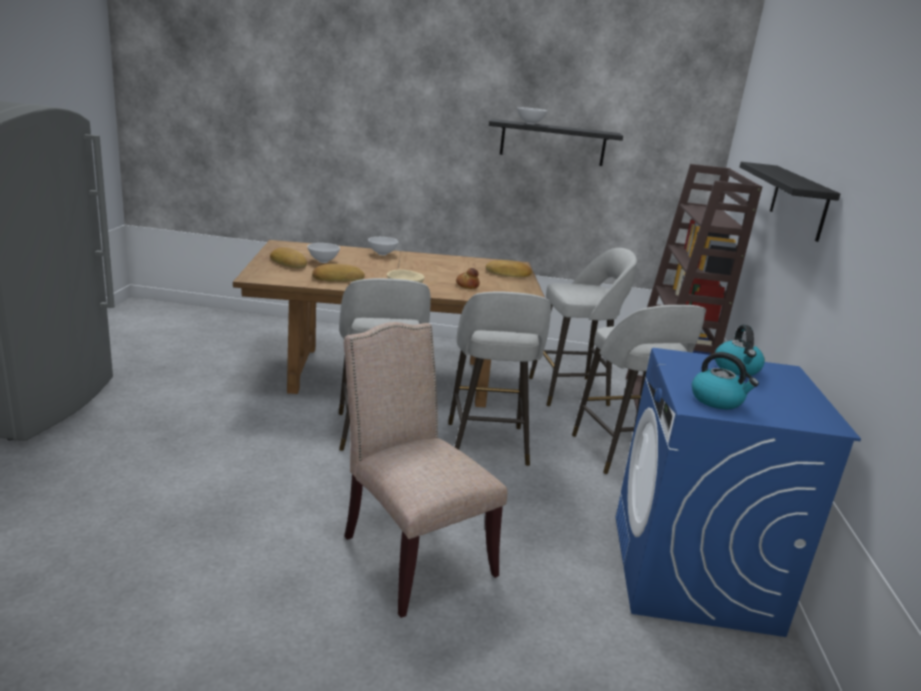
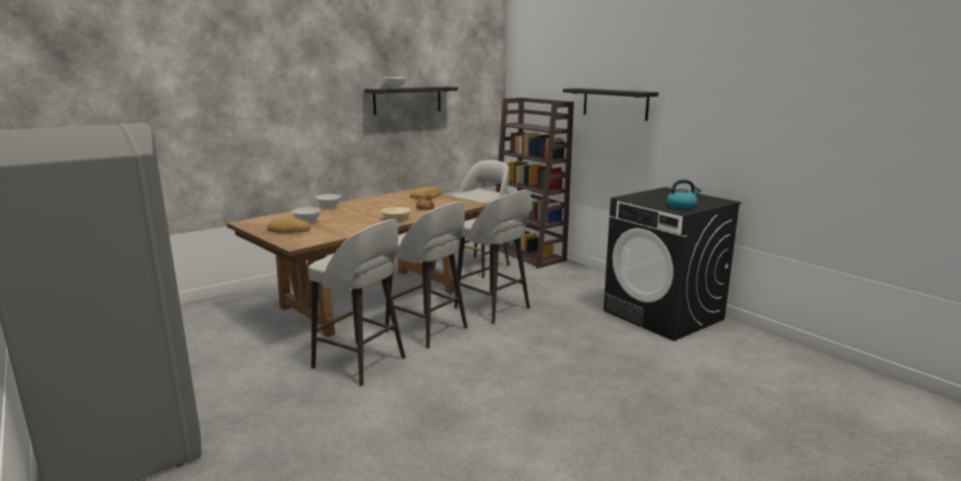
camera: 40 degrees left, 5 degrees down
bread [312,264,365,282] -> none
beige chair [343,322,508,618] -> none
grey stool [572,305,706,474] -> grey stool moved to [308,219,406,386]
blue washing machine [616,348,861,637] -> black washing machine [603,187,741,341]
kettle [715,325,765,375] -> none

